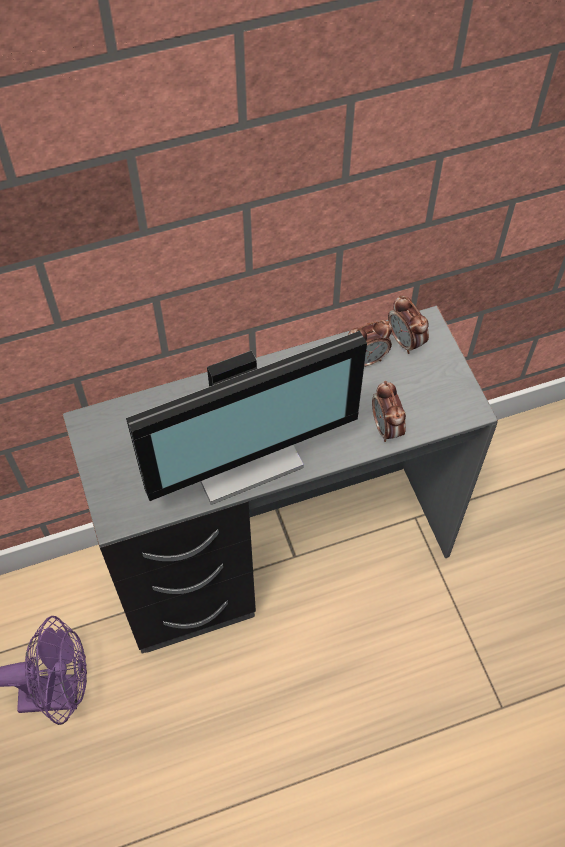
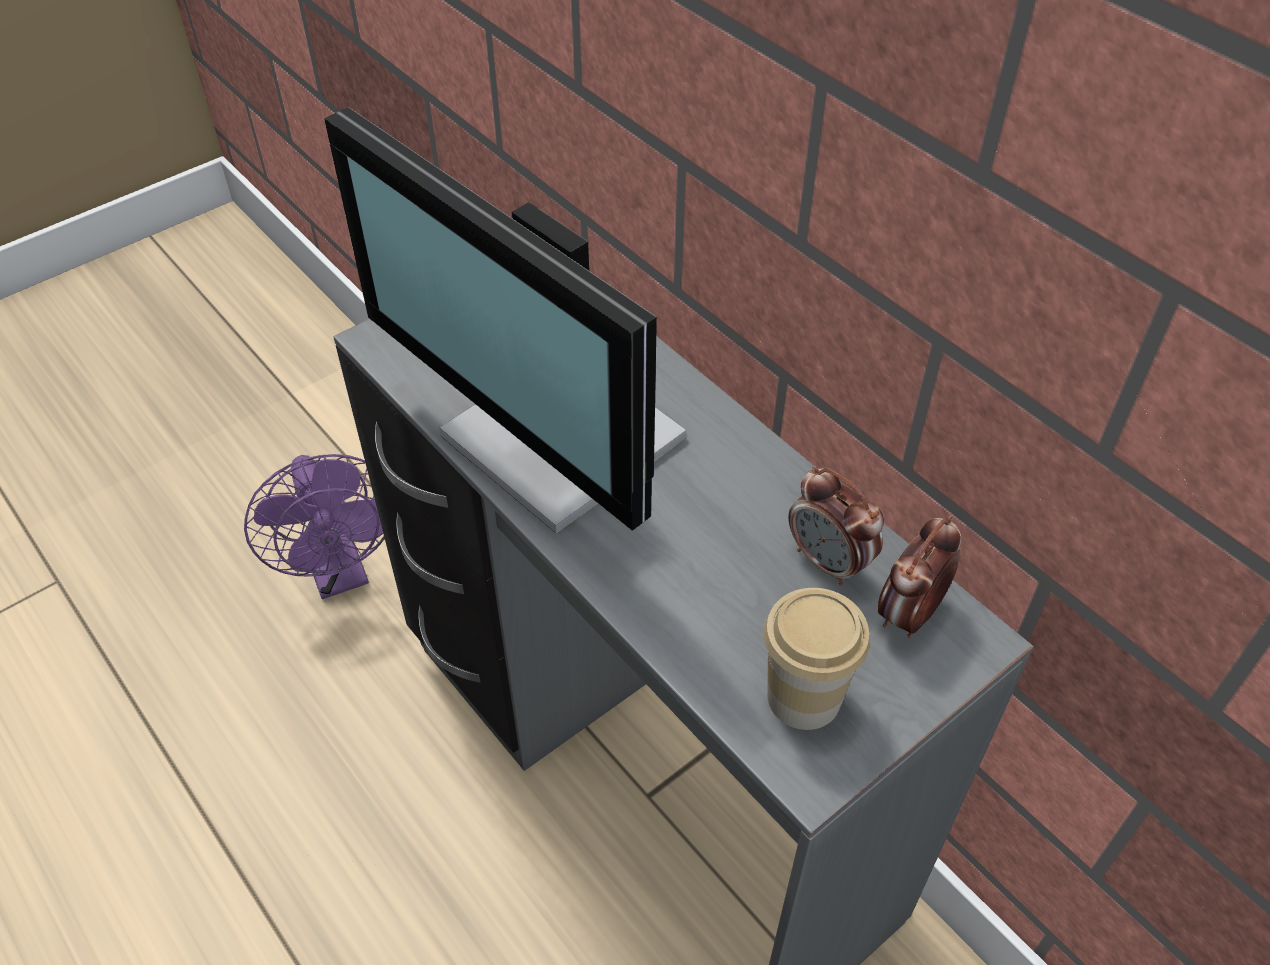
camera: 70 degrees right, 10 degrees down
alarm clock [372,381,406,442] -> none
none -> cup [764,588,870,730]

